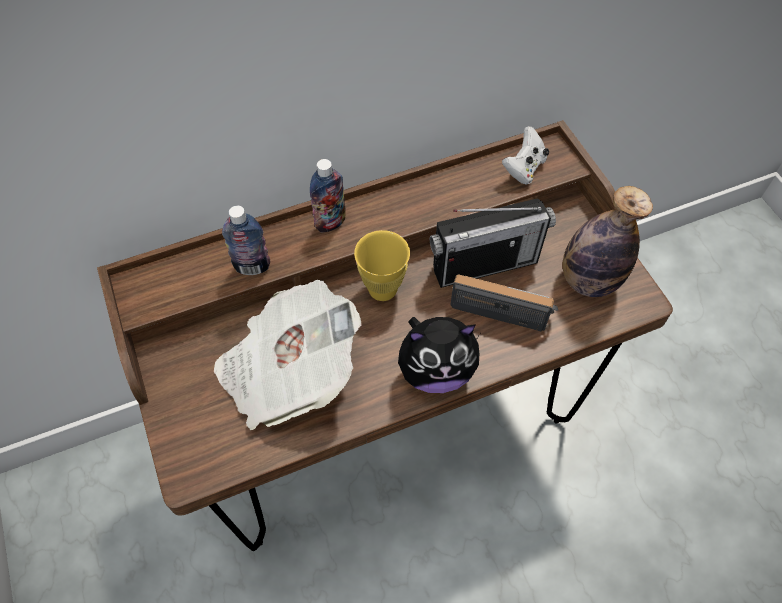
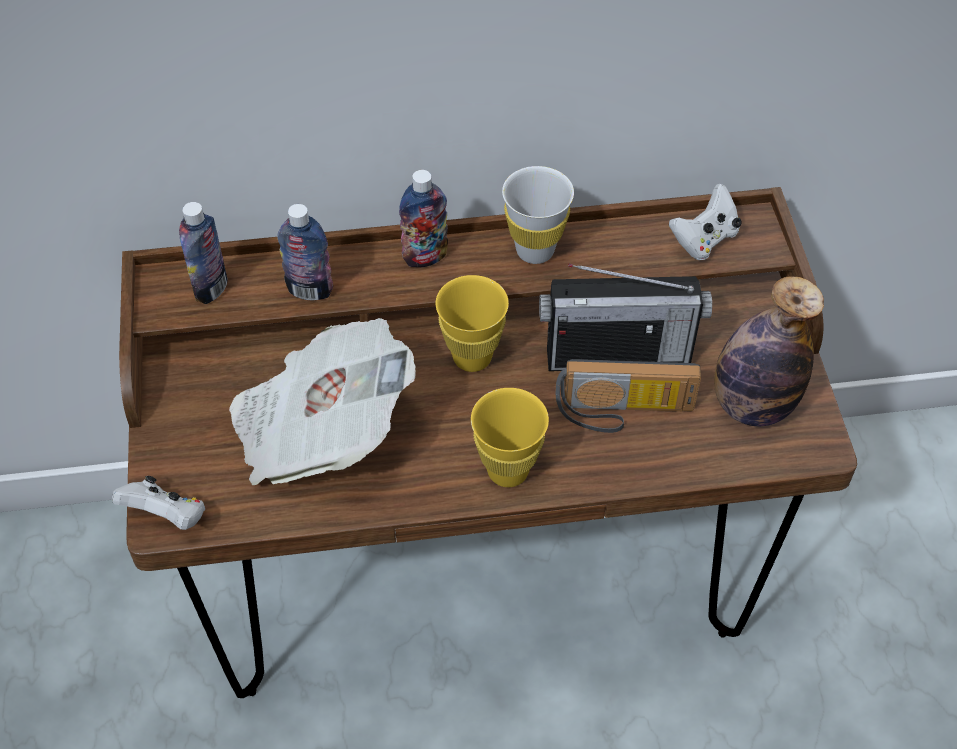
camera: 15 degrees right, 5 degrees down
plush toy [398,317,480,393] -> yellow cup [471,388,549,487]
radio [451,274,558,331] -> radio turned 150 degrees clockwise [555,359,701,433]
none -> white game controller [112,476,205,530]
none -> bottle [179,202,227,304]
none -> white cup [502,166,574,264]

